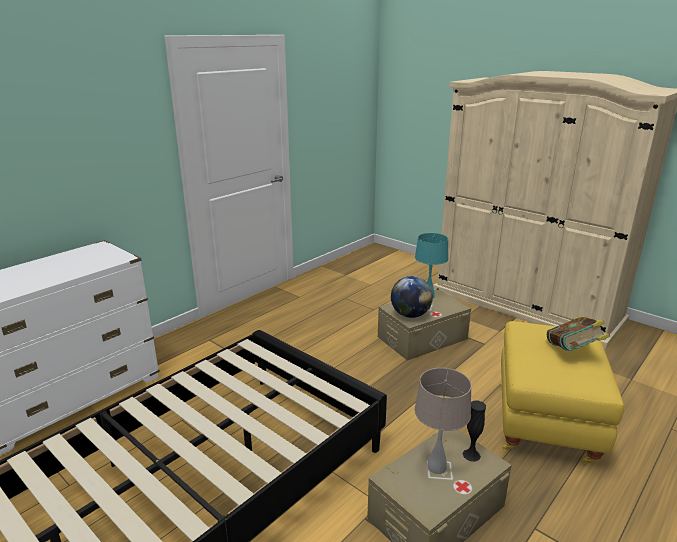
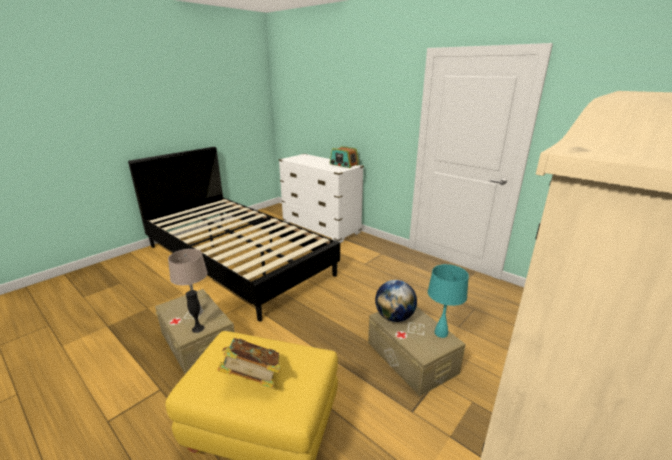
camera: 90 degrees right, 0 degrees up
none -> radio [330,146,359,168]

